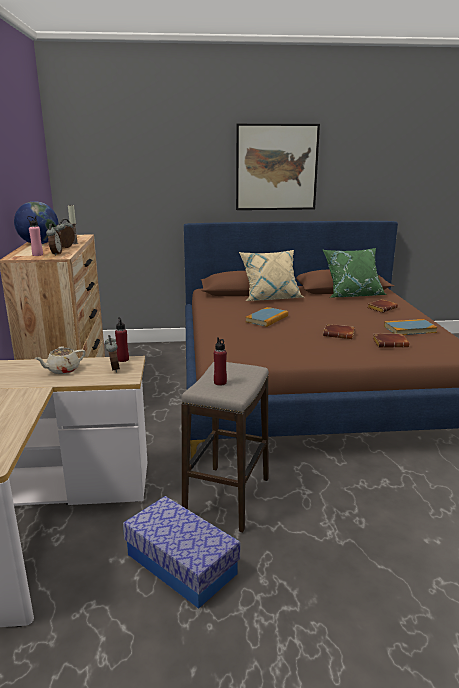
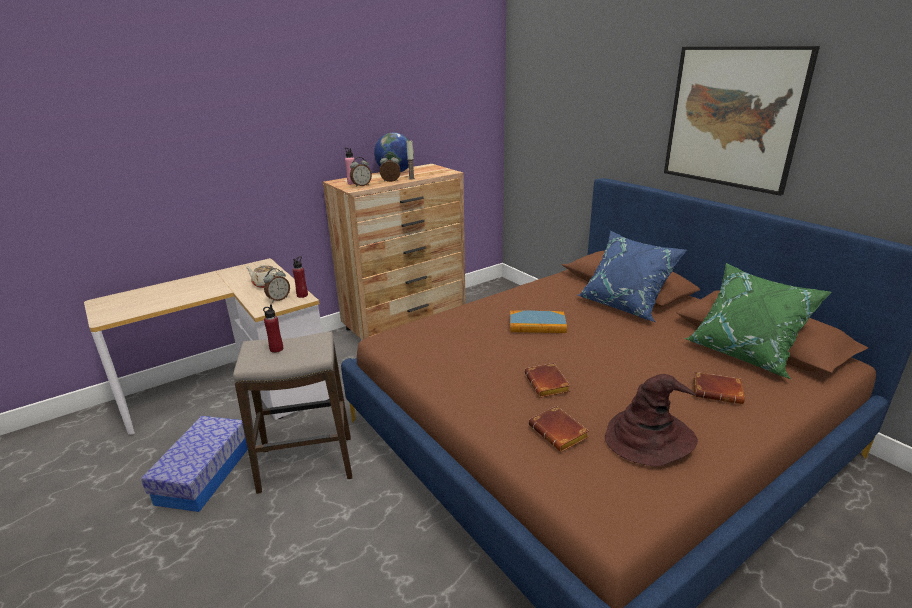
camera: 60 degrees right, 5 degrees up
beige pillow [239,250,303,301] -> blue pillow [578,230,687,322]
book [384,319,438,335] -> brown hat [605,374,698,467]

